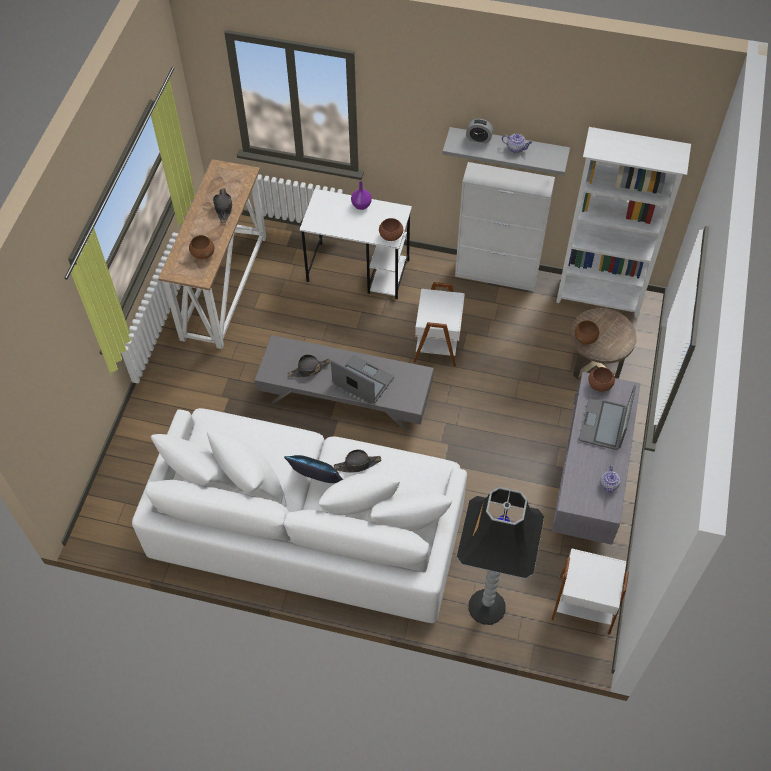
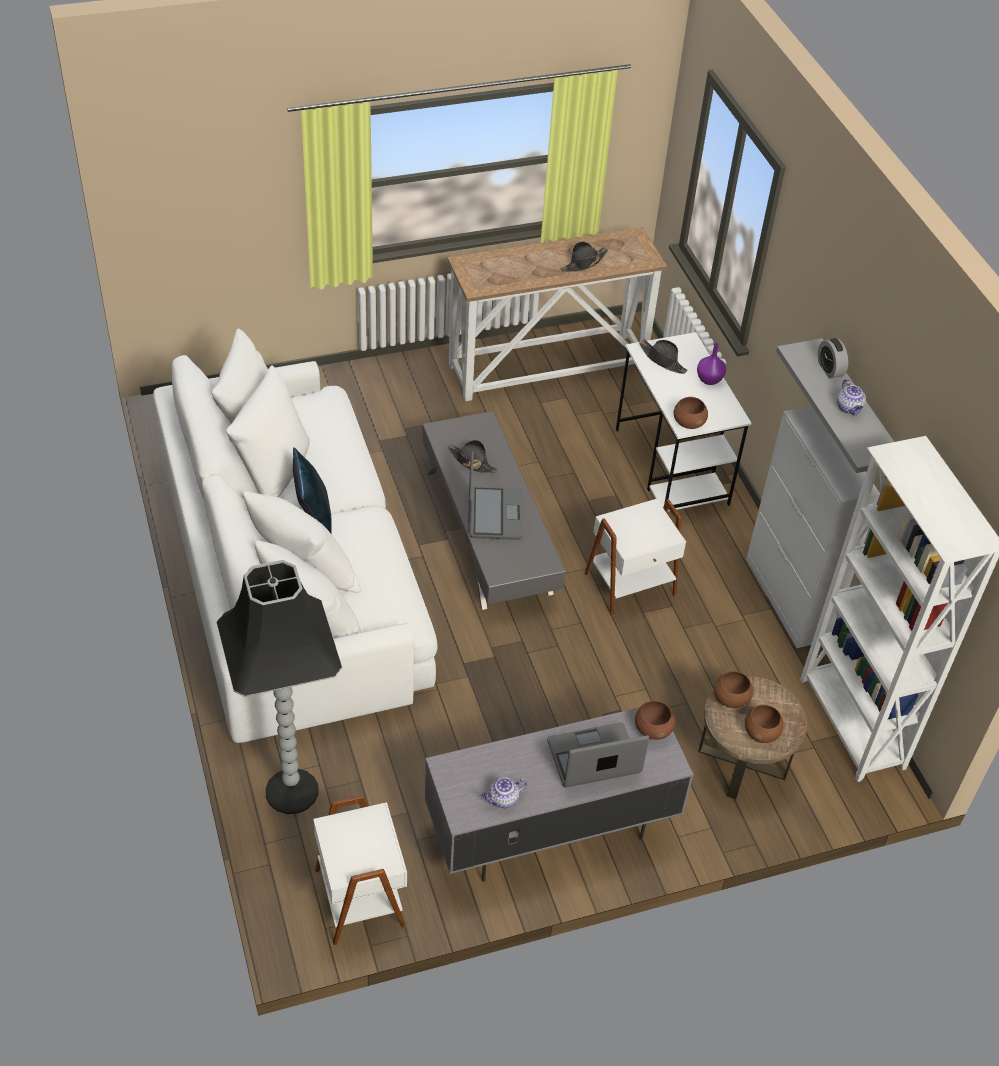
camera: 55 degrees right, 10 degrees down
brown bowl [189,235,214,259] -> brown bowl moved to [745,705,784,743]
black hat [334,450,382,473] -> black hat moved to [639,339,688,374]

